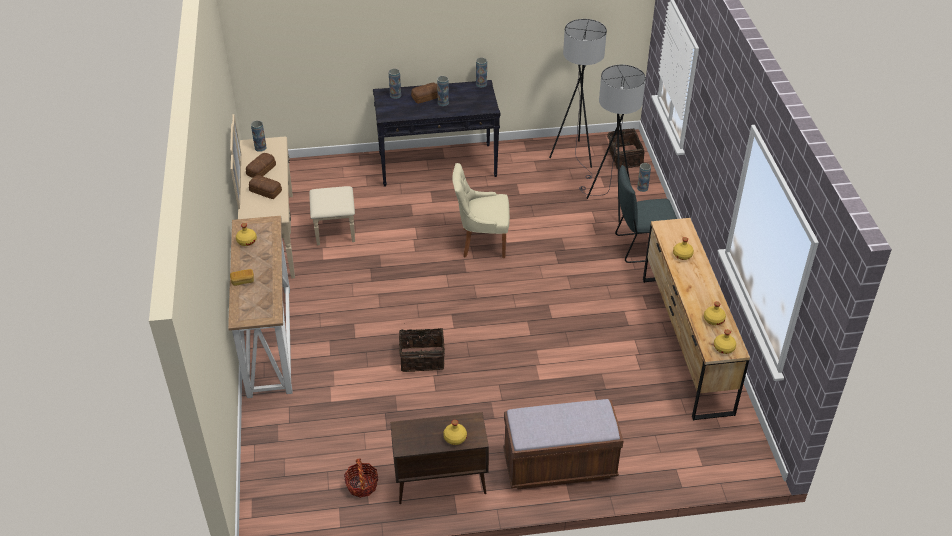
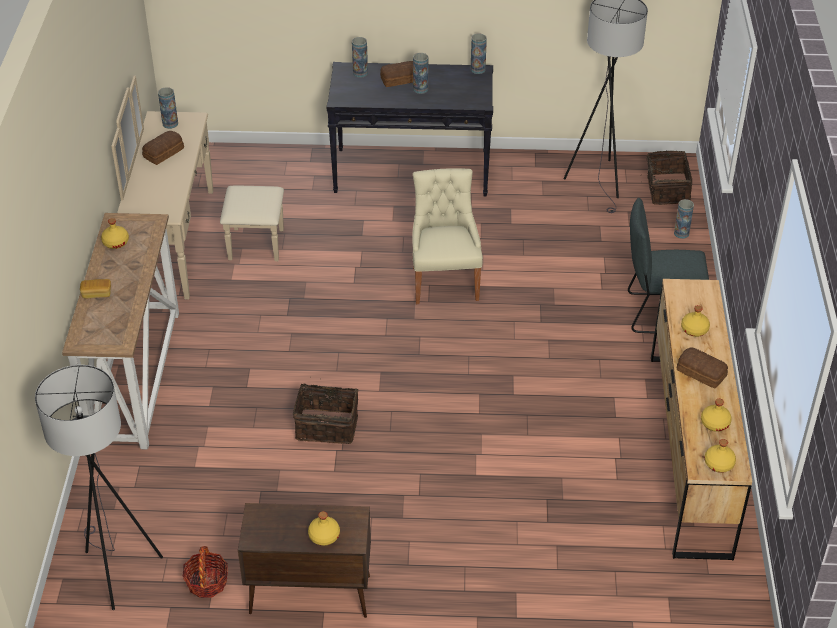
camera: 10 degrees right, 0 degrees up
bread [249,175,282,199] -> bread moved to [677,347,728,389]
beige chair [452,163,510,258] -> beige chair turned 75 degrees clockwise [412,168,483,304]
brown bench [503,399,623,489] -> none
grey floor lamp [579,65,646,223] -> grey floor lamp moved to [35,365,163,610]

